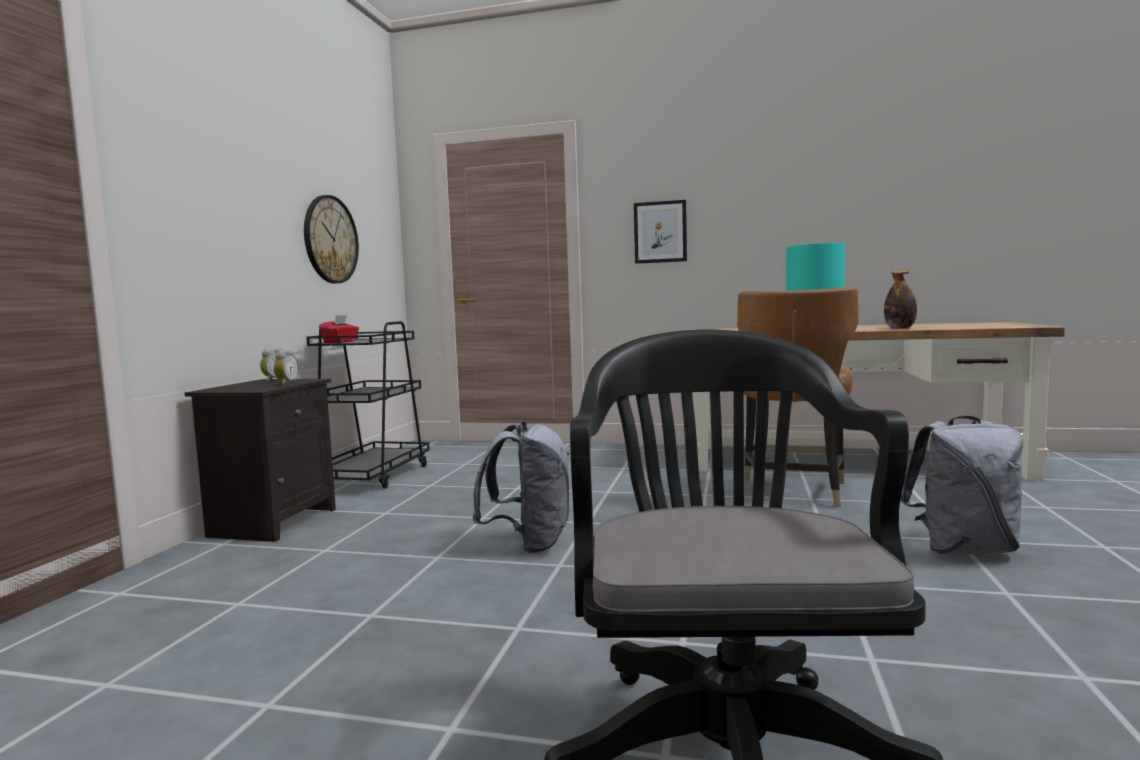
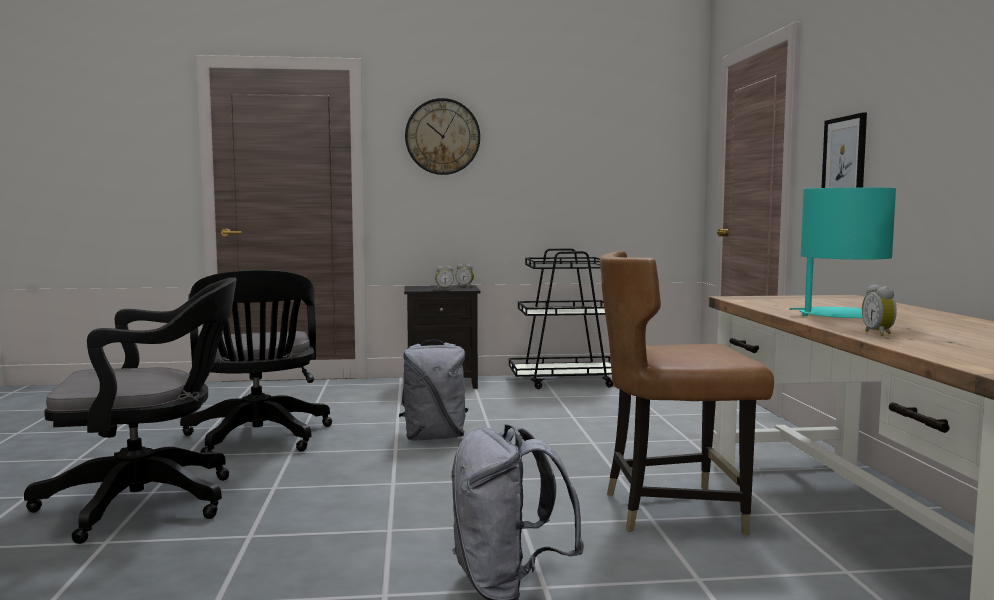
camera: 70 degrees right, 0 degrees up
wall clock [304,195,359,284] -> wall clock moved to [405,98,480,175]
red tissue box [319,315,359,343] -> none
bottle [884,270,917,329] -> alarm clock [862,284,897,336]
none -> black office chair [180,270,332,453]

